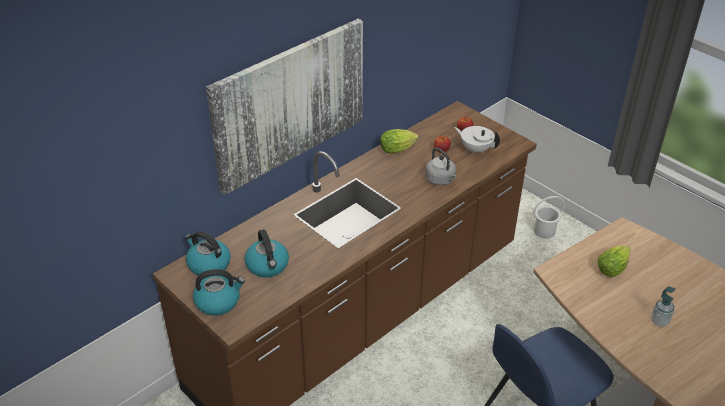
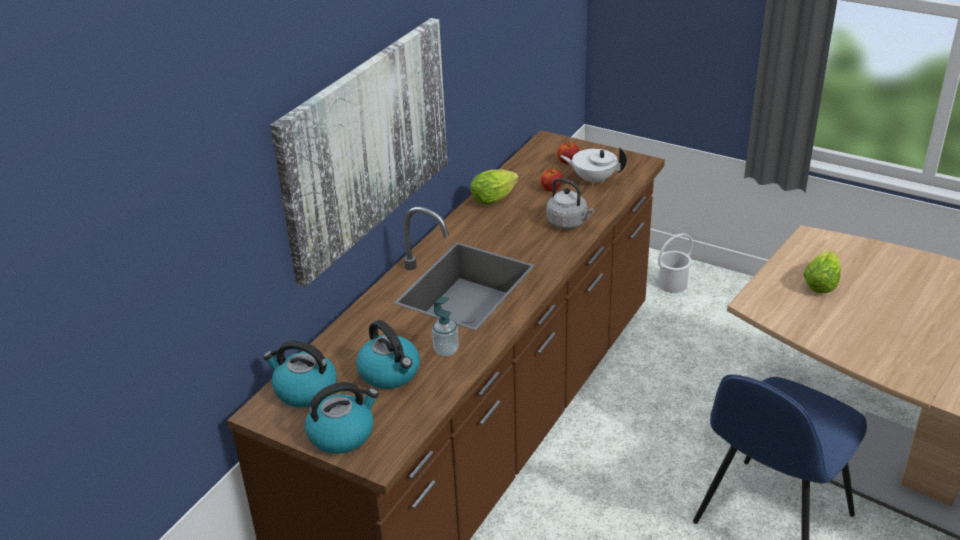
camera: 15 degrees left, 5 degrees down
soap dispenser [651,286,675,327] -> soap dispenser moved to [432,297,459,356]

